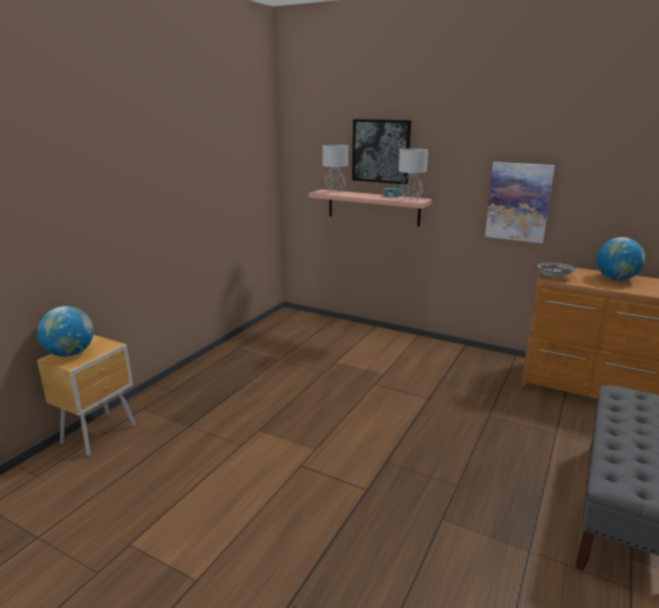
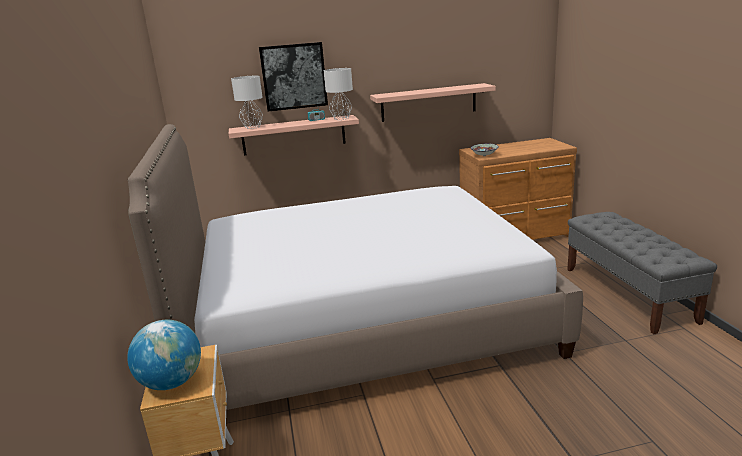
camera: 40 degrees left, 0 degrees up
picture [485,162,555,243] -> shelf [370,83,496,122]
globe [596,237,645,280] -> none
none -> bed [128,124,583,410]

